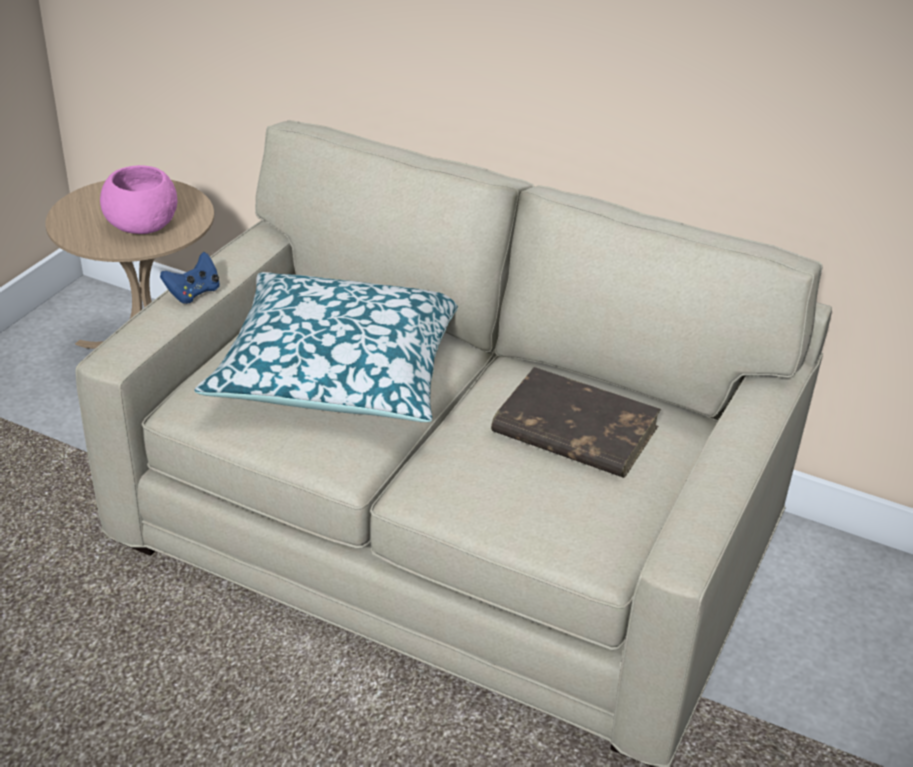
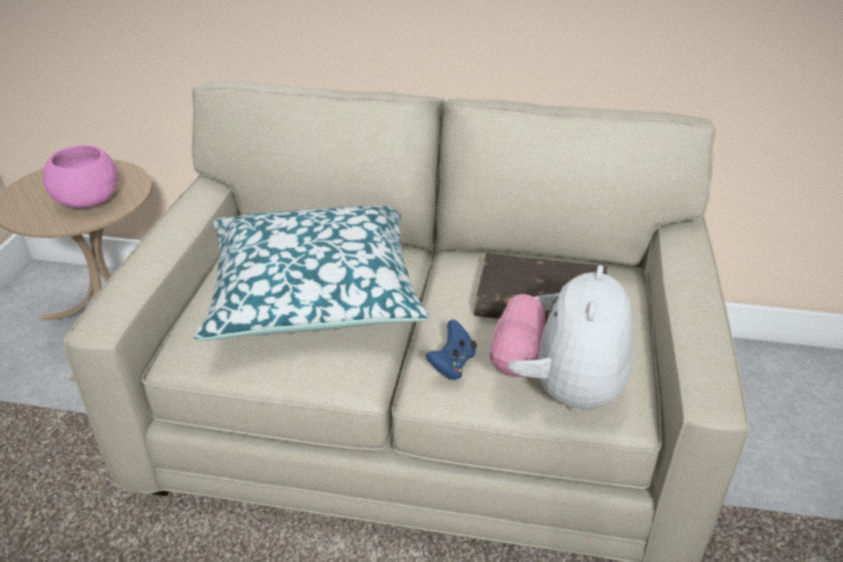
camera: 15 degrees left, 0 degrees up
blue game controller [160,252,220,304] -> blue game controller moved to [426,319,477,380]
none -> plush toy [490,265,633,411]

